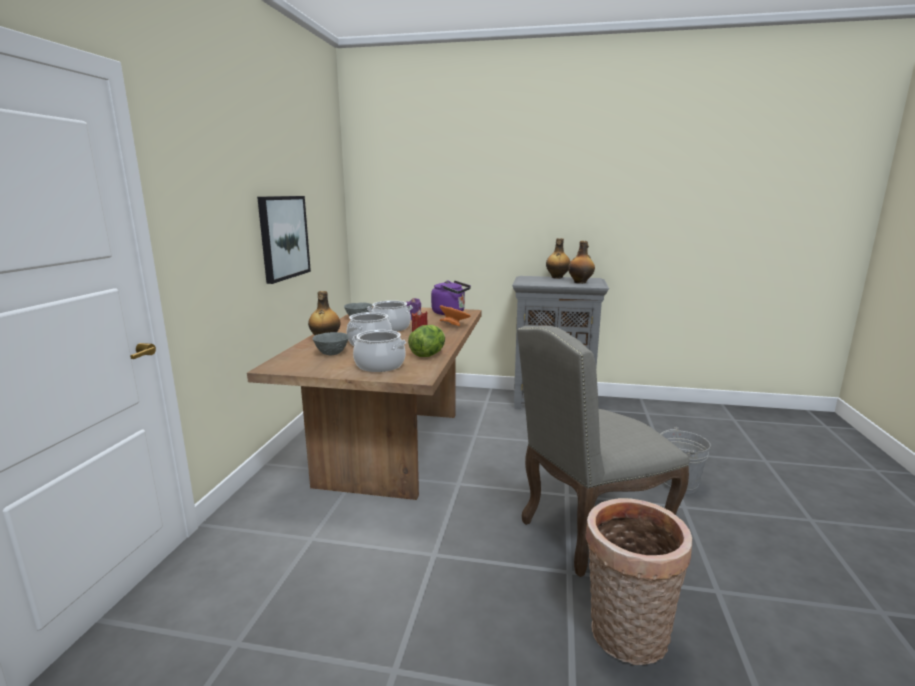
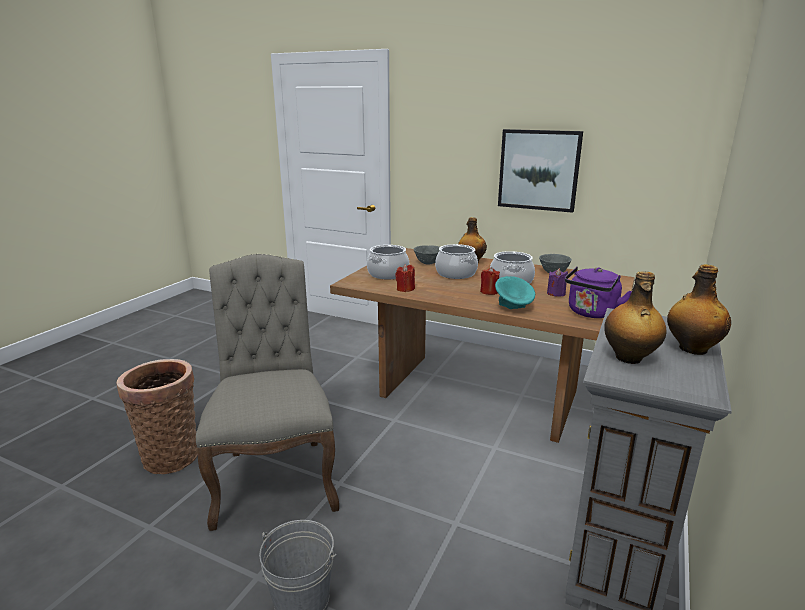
camera: 105 degrees right, 5 degrees up
lettuce [408,325,445,357] -> red candle [395,264,415,292]
orange bowl [440,305,470,326] -> turquoise bowl [495,276,535,309]

